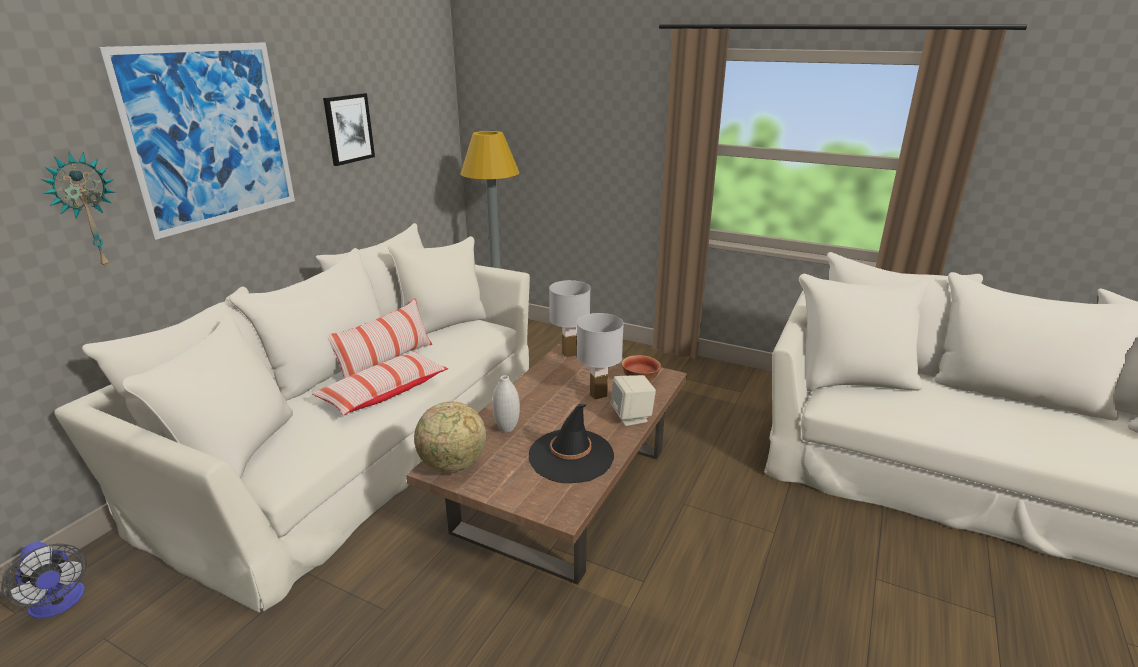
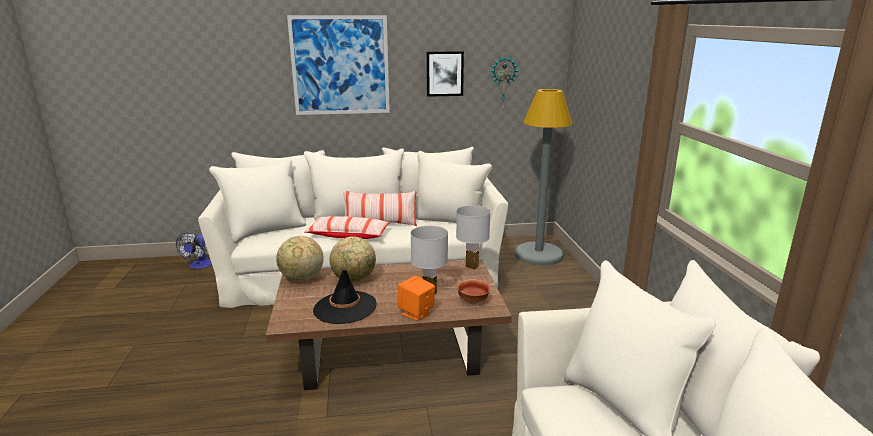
camera: 55 degrees right, 5 degrees down
wall clock [40,152,116,269] -> wall clock moved to [490,55,519,110]
white vase [492,375,520,433] -> globe [330,236,376,282]
beige speaker [611,375,656,426] -> orange speaker [397,275,435,320]

